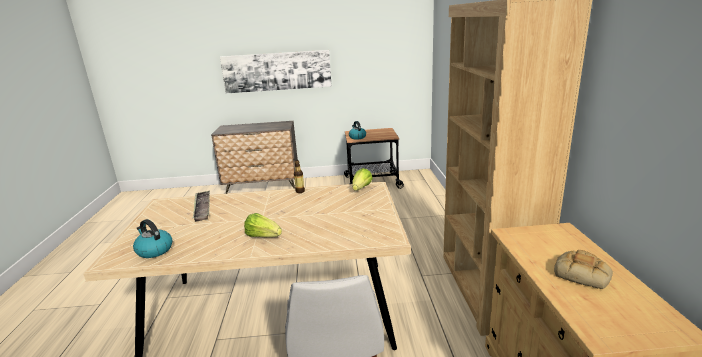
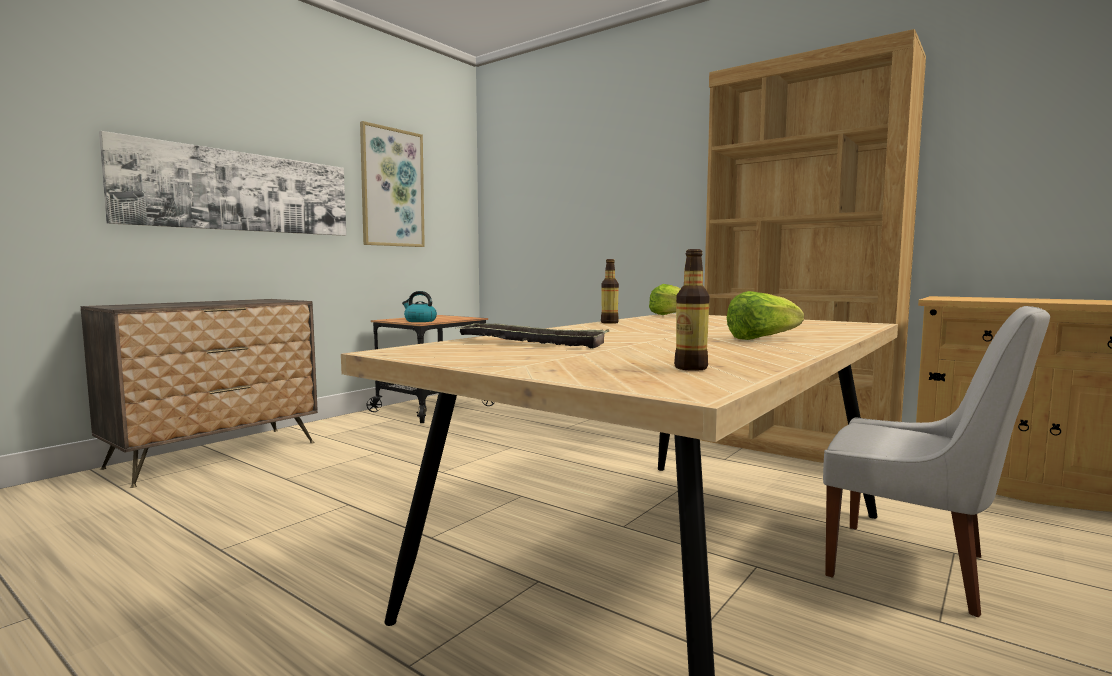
camera: 50 degrees left, 15 degrees down
kettle [133,219,172,258] -> bottle [674,249,710,371]
bread [554,250,613,290] -> none
none -> picture [360,121,425,247]

